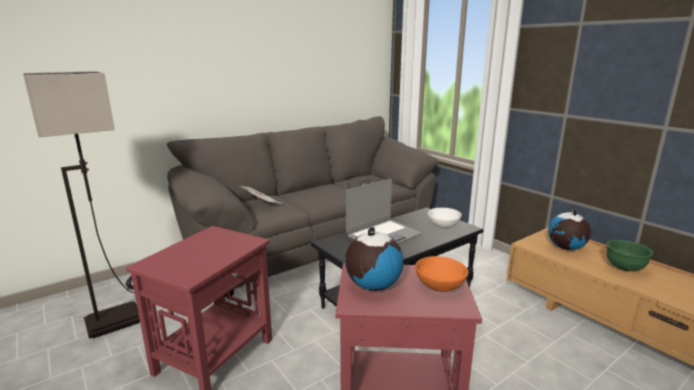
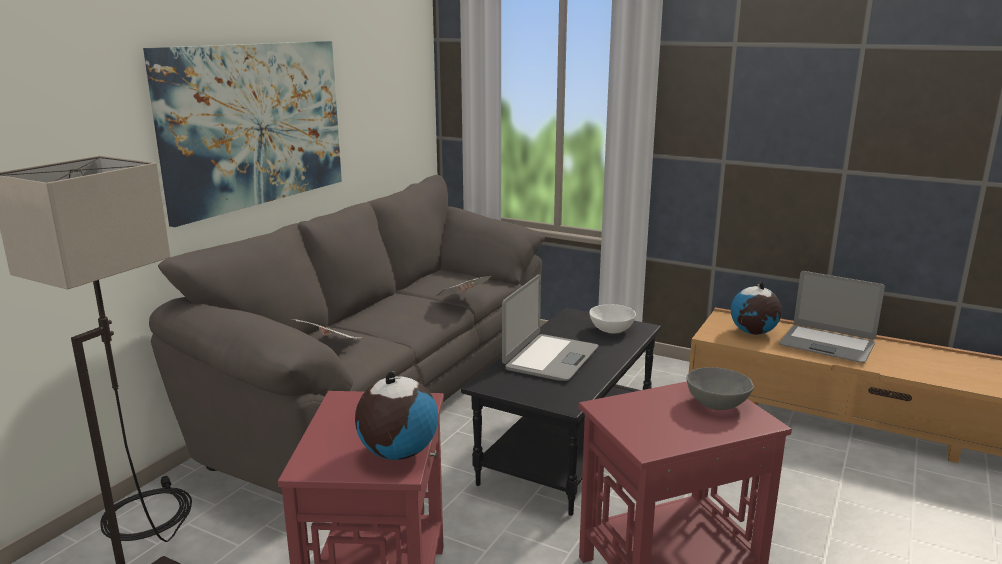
camera: 25 degrees left, 0 degrees up
globe [345,227,404,291] -> globe moved to [355,371,438,460]
orange bowl [415,256,469,292] -> grey bowl [687,367,754,410]
green bowl [607,240,653,271] -> laptop [779,271,885,363]
none -> picture [143,41,342,227]

